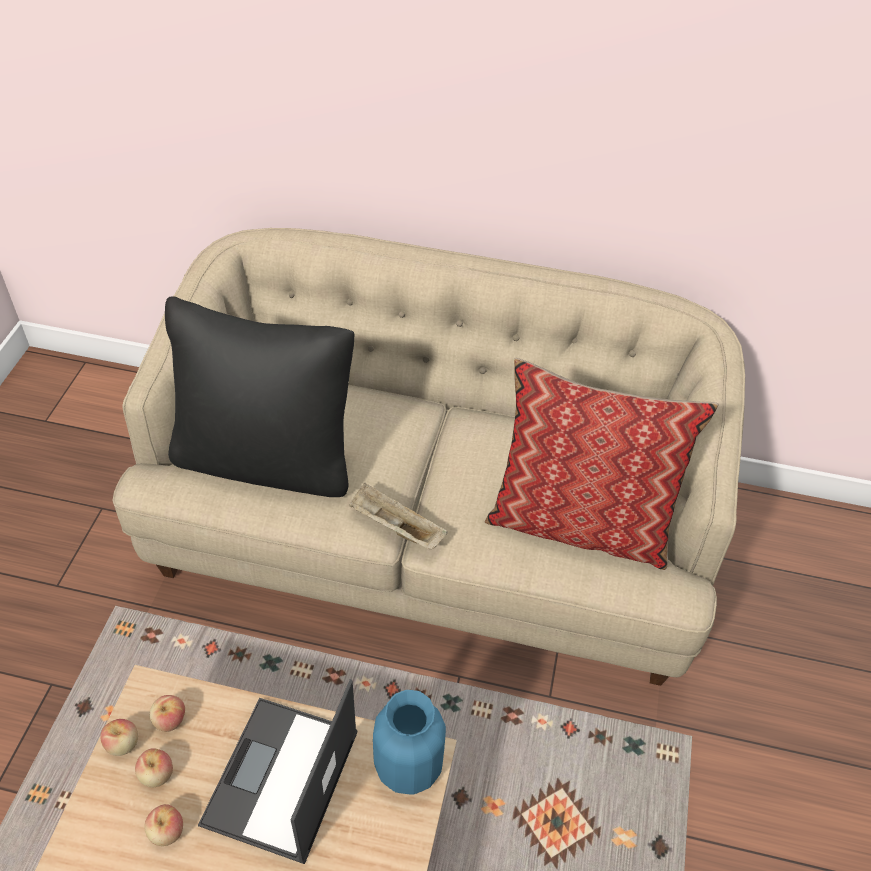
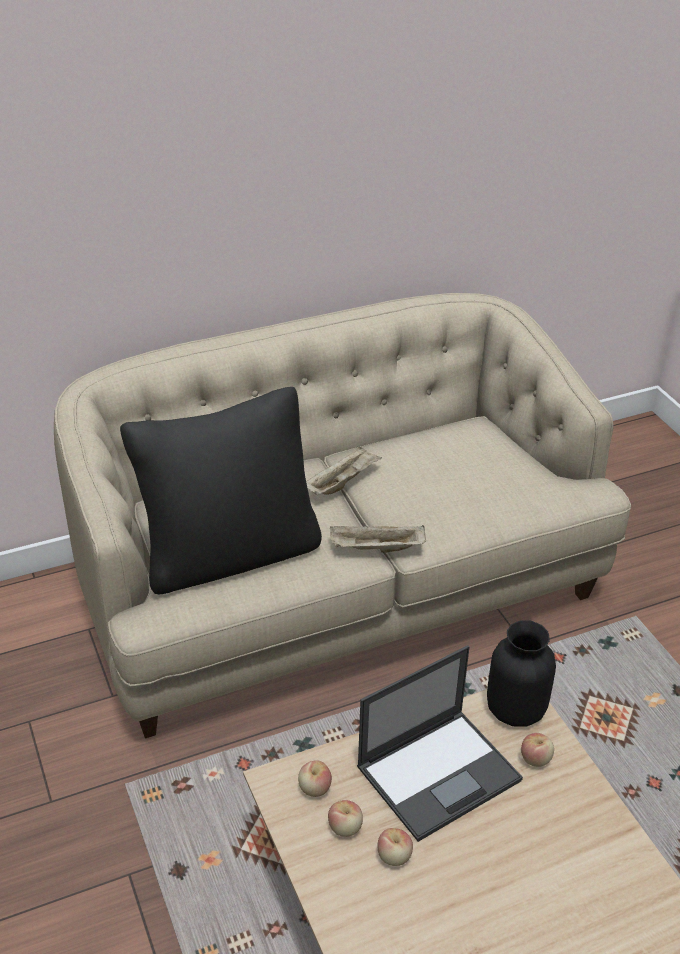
camera: 35 degrees left, 10 degrees down
apple [100,719,138,756] -> apple moved to [521,733,554,767]
laptop [198,679,357,864] -> laptop turned 105 degrees counterclockwise [357,645,523,842]
blue vase [373,690,446,795] -> black vase [487,620,556,727]
pillow [484,358,719,570] -> none
none -> beige tray [306,446,382,495]

